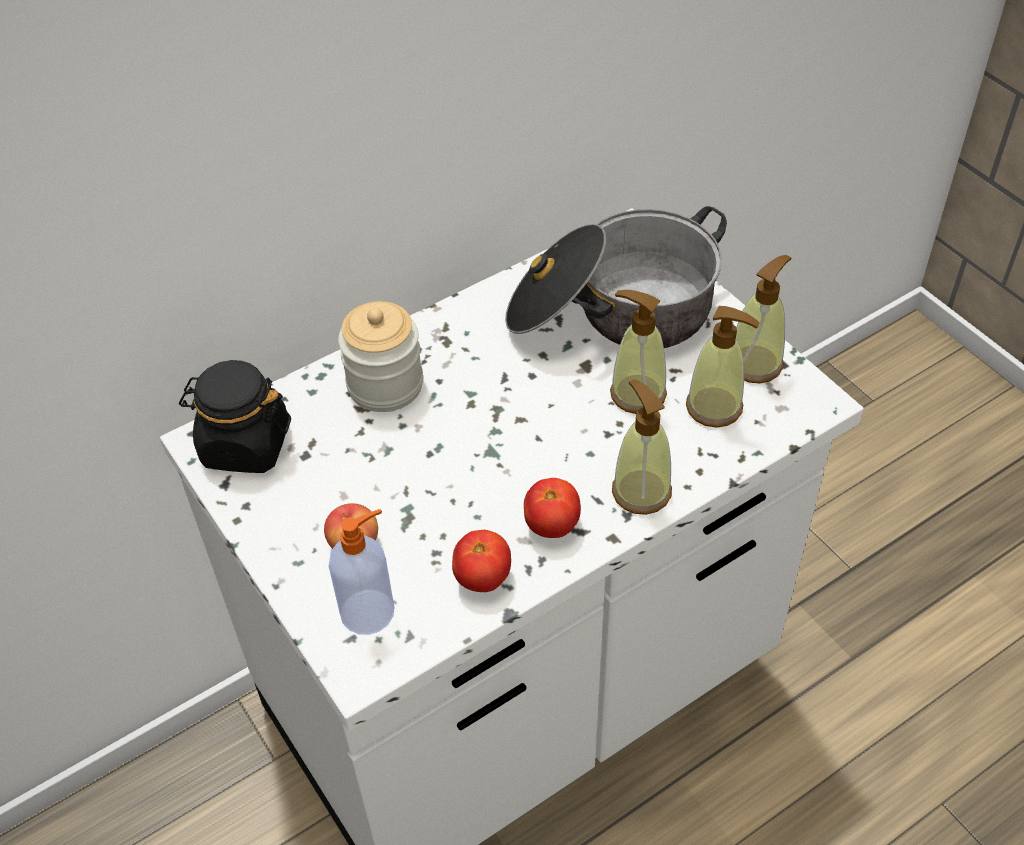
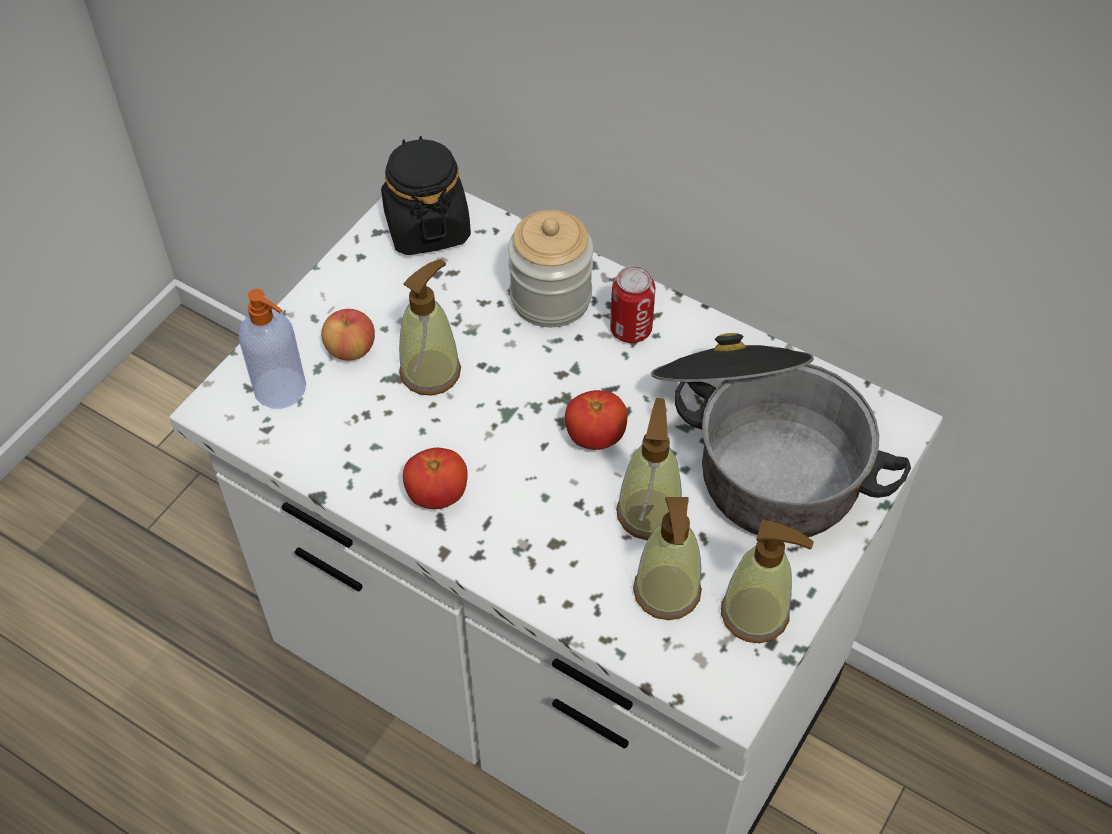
camera: 65 degrees right, 5 degrees up
tomato [452,530,511,592] -> tomato moved to [565,390,627,450]
soap dispenser [612,379,672,515] -> soap dispenser moved to [399,259,461,396]
none -> can [610,266,655,343]

